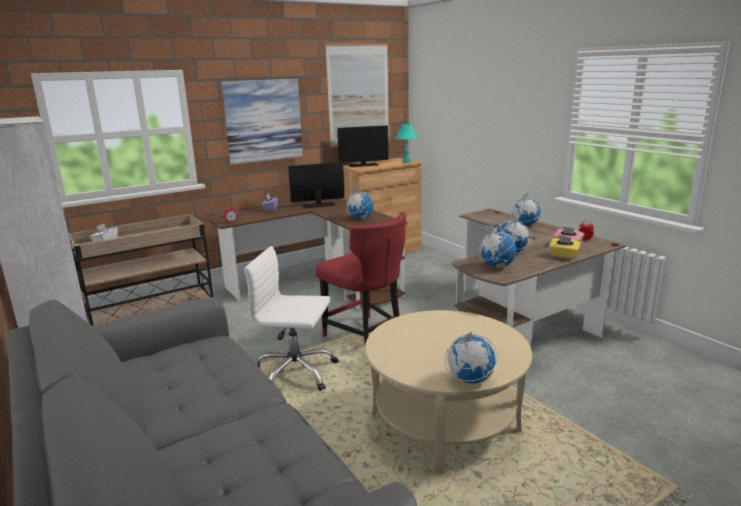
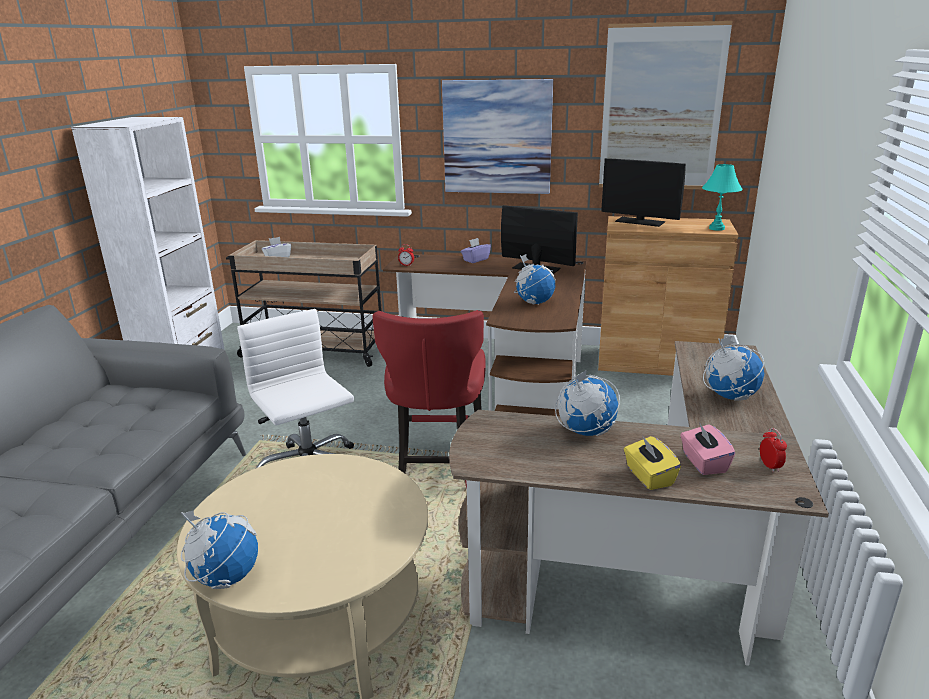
camera: 45 degrees right, 5 degrees up
globe [479,224,516,268] -> none

